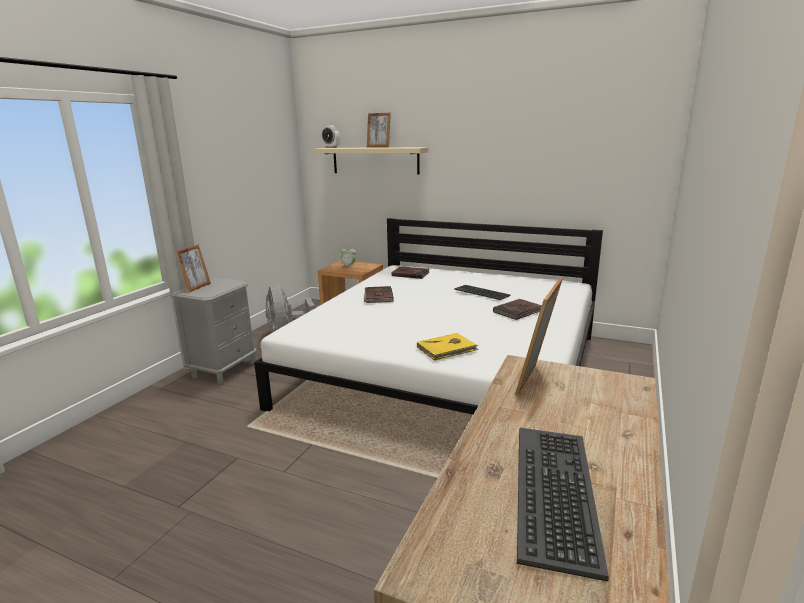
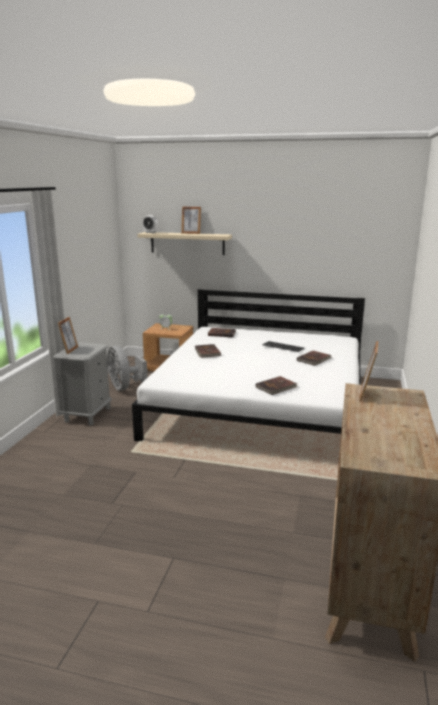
camera: 10 degrees left, 0 degrees up
yellow book [417,333,479,361] -> brown book [256,376,298,395]
keyboard [517,428,609,581] -> none

